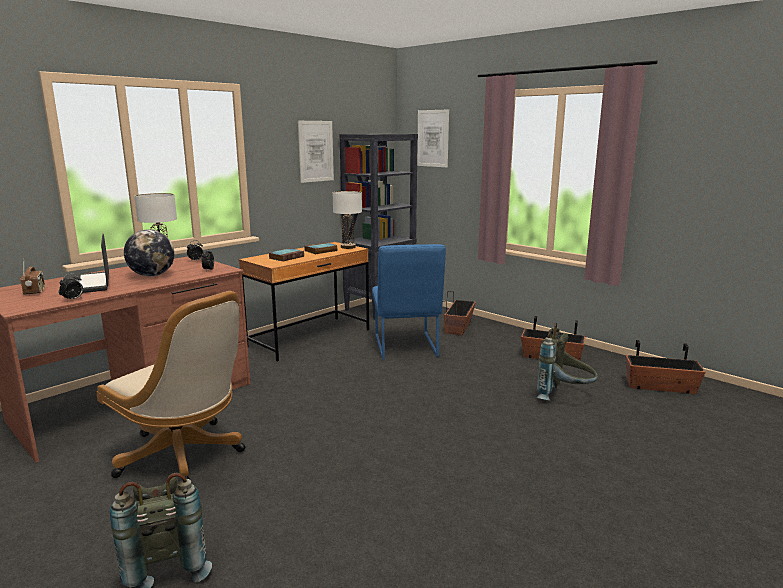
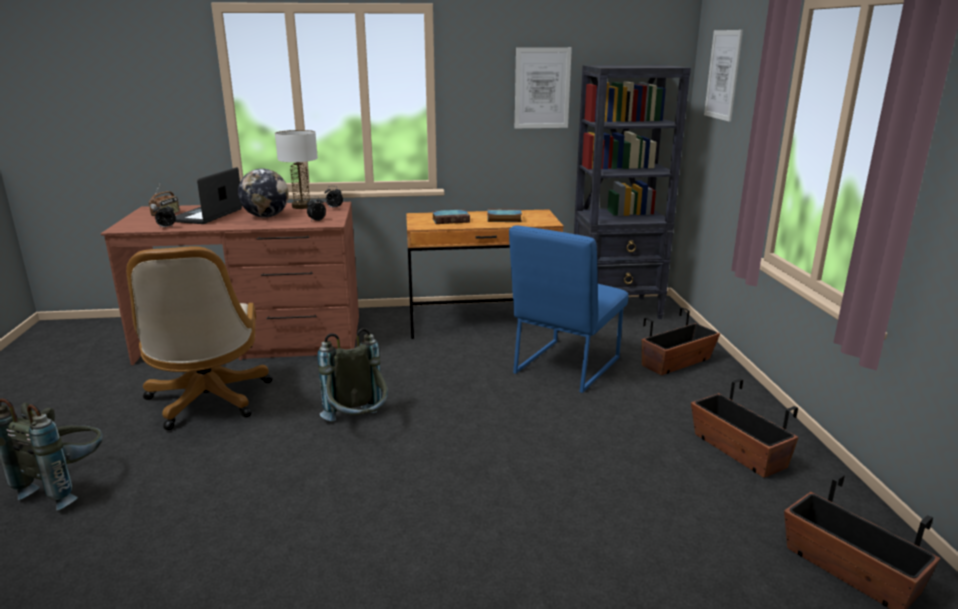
camera: 40 degrees right, 5 degrees up
table lamp [333,191,362,249] -> none
grey backpack [536,323,598,401] -> grey backpack moved to [317,328,388,421]

